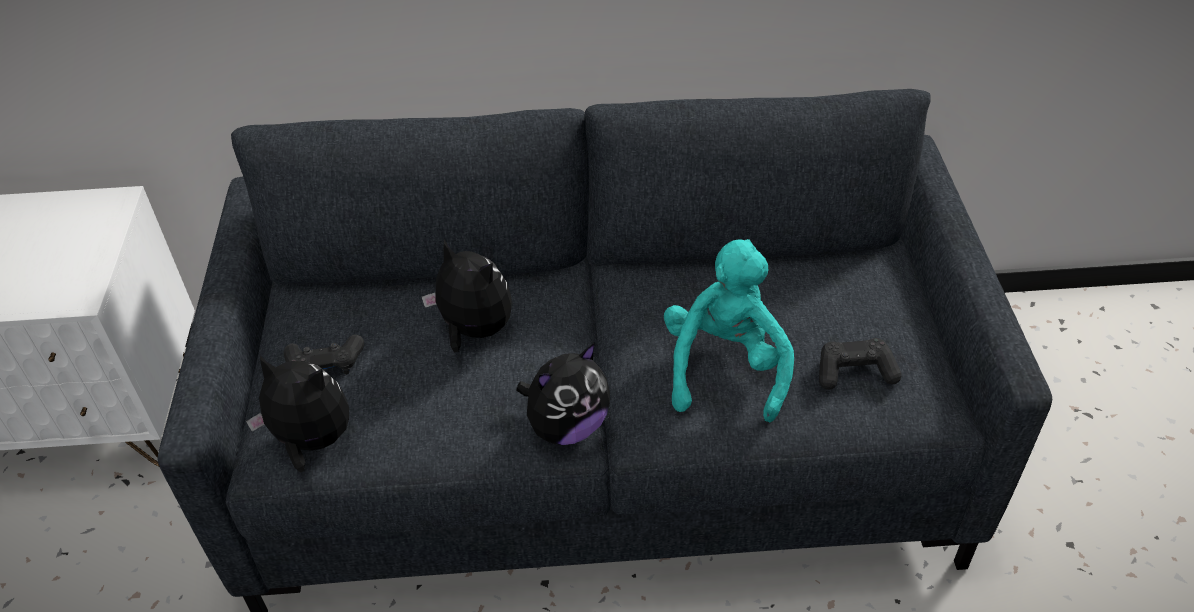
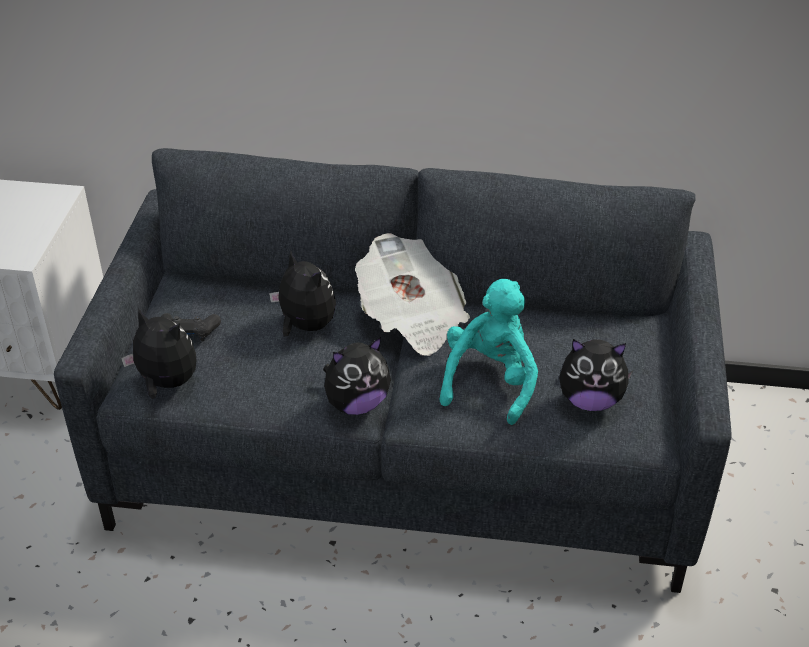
camera: 10 degrees right, 5 degrees down
black game controller [819,338,902,390] -> plush toy [559,339,633,411]
none -> newspaper [355,233,470,356]

